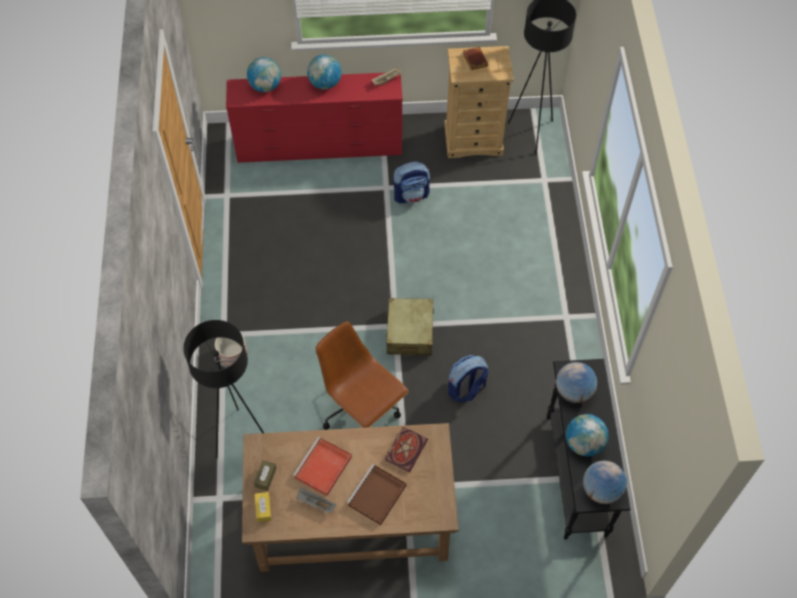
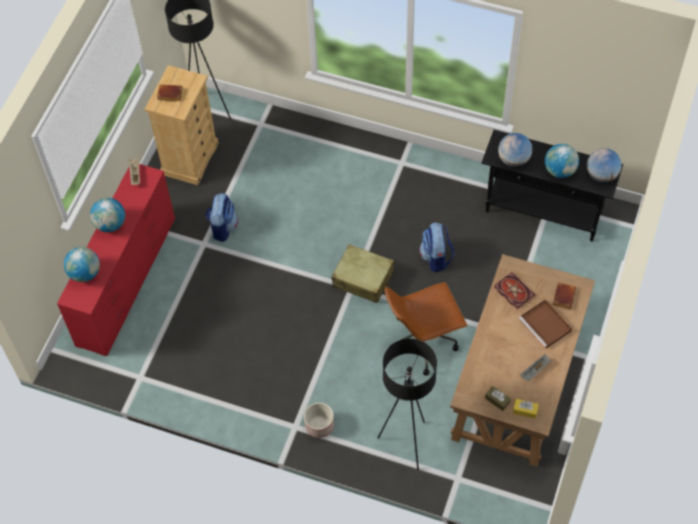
camera: 65 degrees left, 0 degrees up
red tray [293,437,352,496] -> none
none -> brown book [552,282,576,309]

